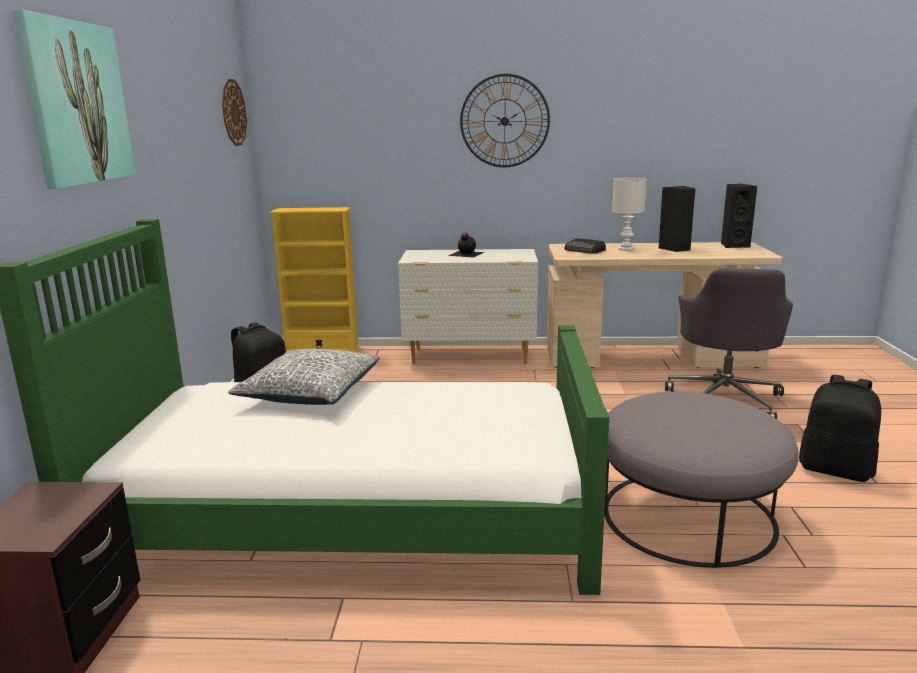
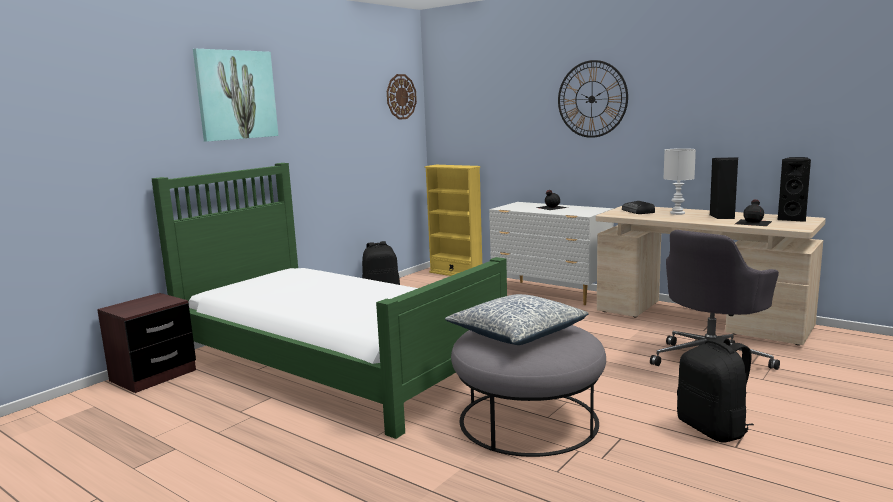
camera: 35 degrees right, 5 degrees down
pillow [228,349,379,405] -> pillow moved to [445,294,589,345]
none -> black bottle [735,199,772,226]

